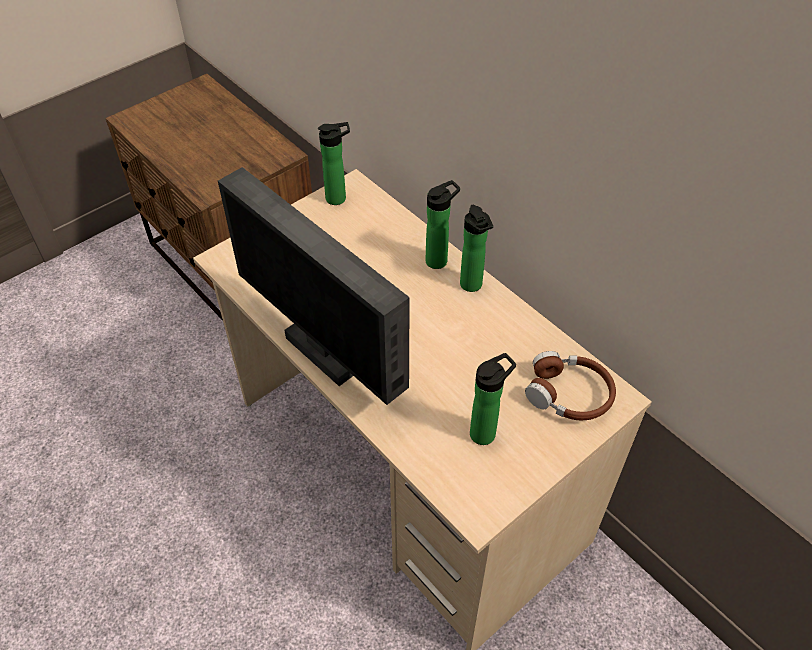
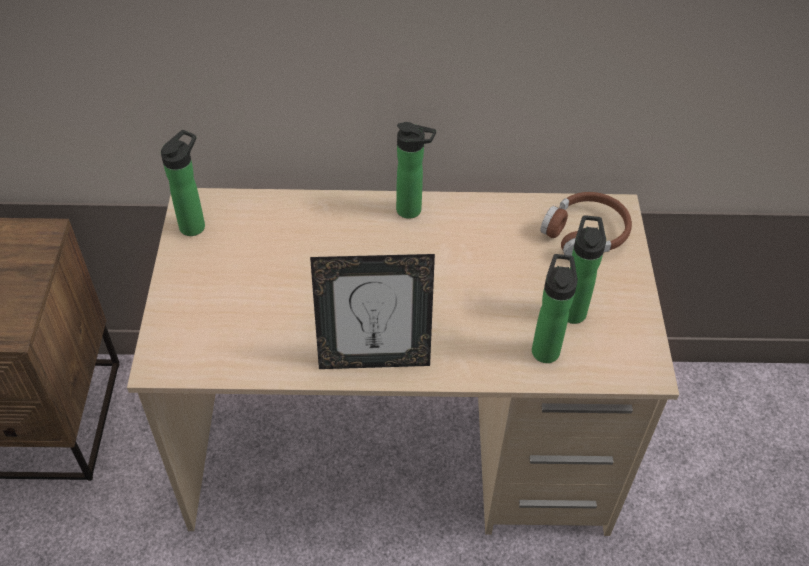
camera: 50 degrees left, 0 degrees up
monitor [218,167,410,405] -> picture frame [310,254,435,369]
bottle [426,180,460,269] -> bottle moved to [532,254,578,363]

